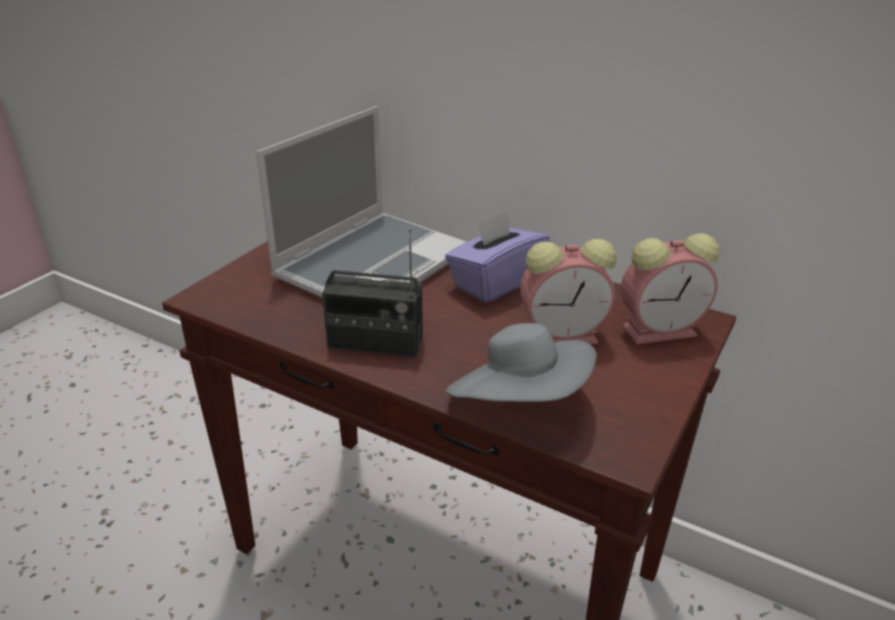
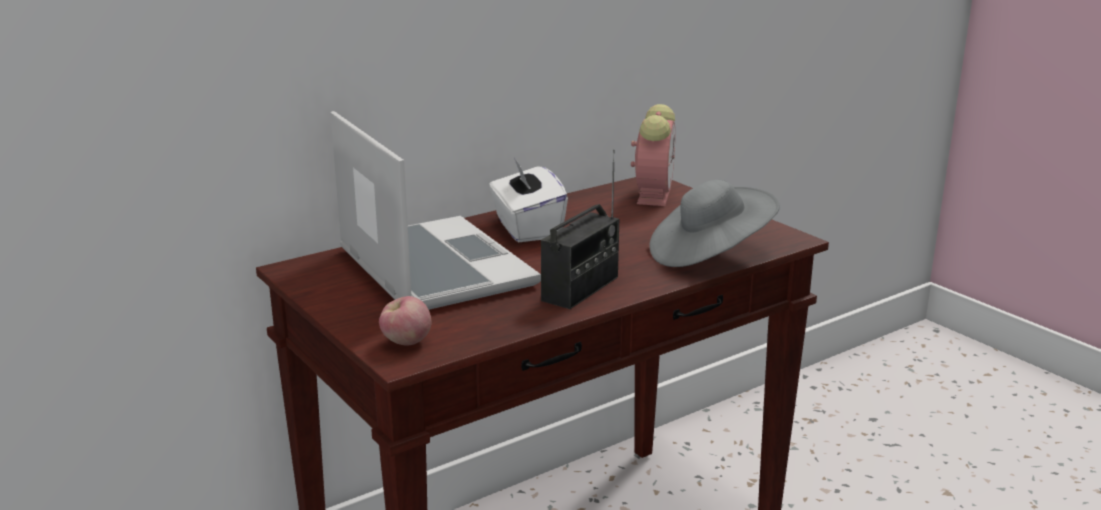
camera: 65 degrees left, 10 degrees down
purple tissue box [445,210,550,303] -> white tissue box [489,158,568,242]
alarm clock [520,239,617,344] -> none
none -> apple [379,296,432,346]

